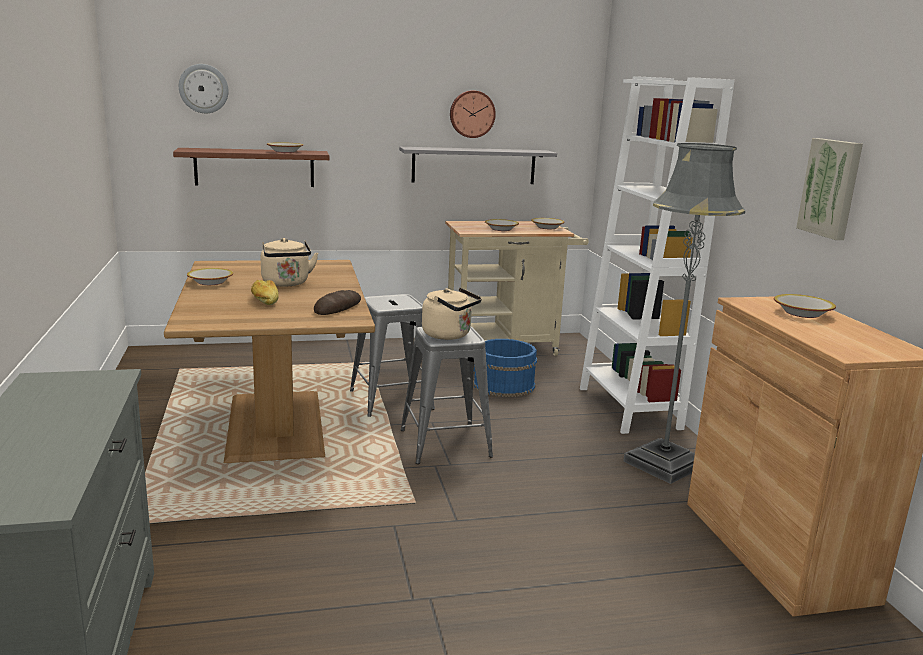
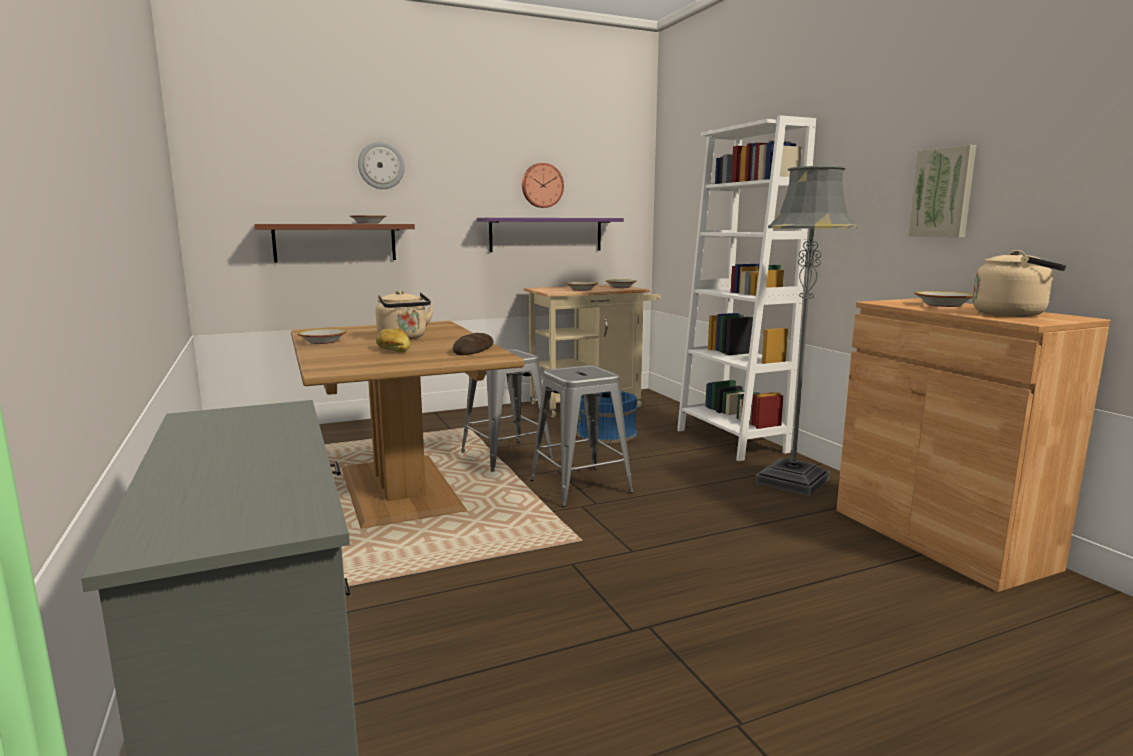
camera: 10 degrees left, 5 degrees down
wall clock [179,64,229,113] -> wall clock moved to [358,142,405,189]
grey shelf [399,147,557,184] -> purple shelf [477,218,624,252]
beige kettle [422,288,482,340] -> beige kettle moved to [973,250,1067,317]

